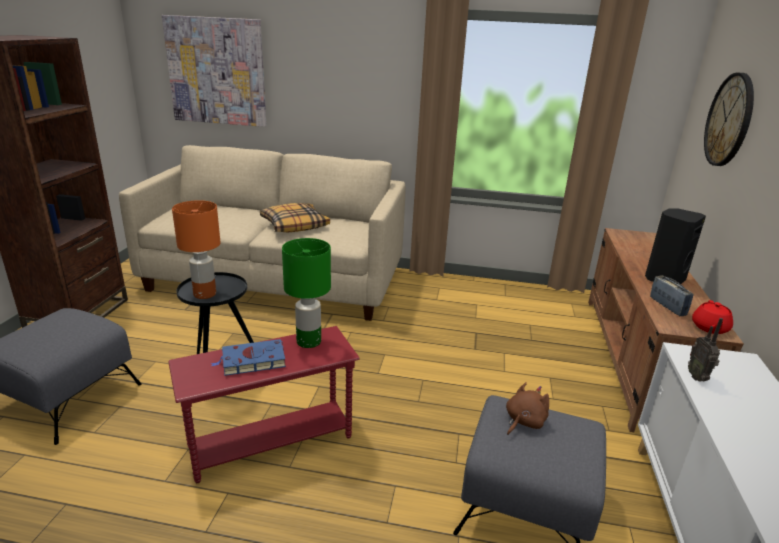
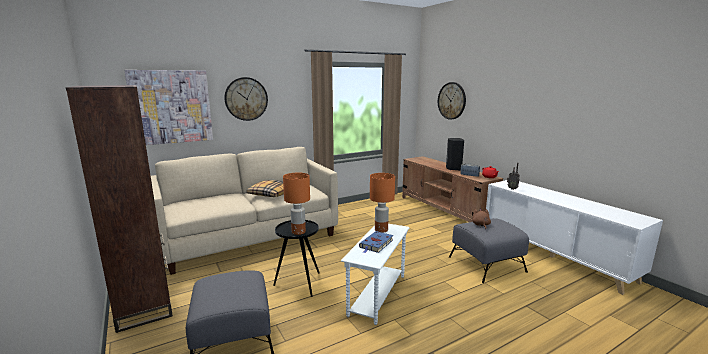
camera: 40 degrees left, 10 degrees down
red side table [168,326,360,483] -> white side table [341,224,409,325]
green table lamp [282,238,331,348] -> orange table lamp [370,173,395,233]
none -> wall clock [224,77,268,121]

